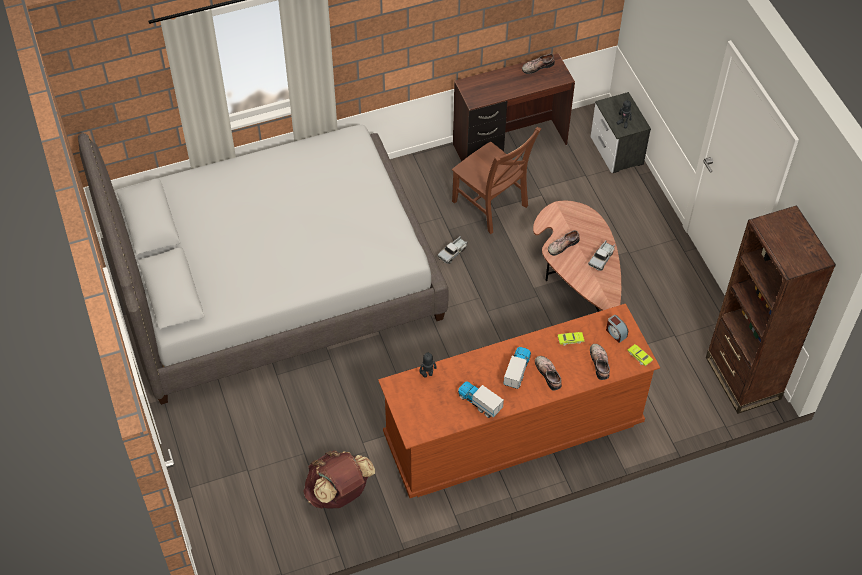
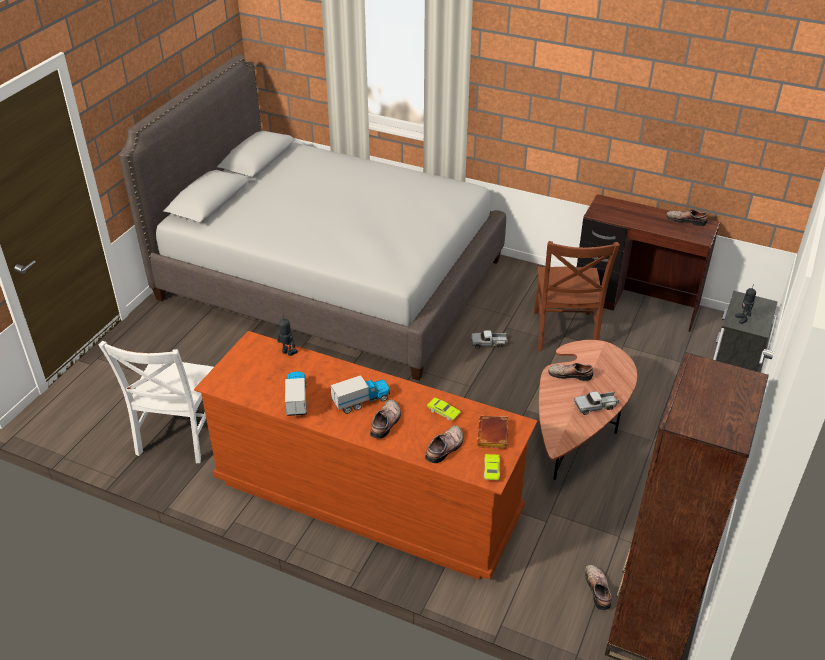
camera: 45 degrees right, 15 degrees down
brown backpack [303,450,375,509] -> white chair [98,341,214,463]
alarm clock [606,315,628,343] -> brown book [477,416,508,448]
none -> shoe [585,565,612,610]

